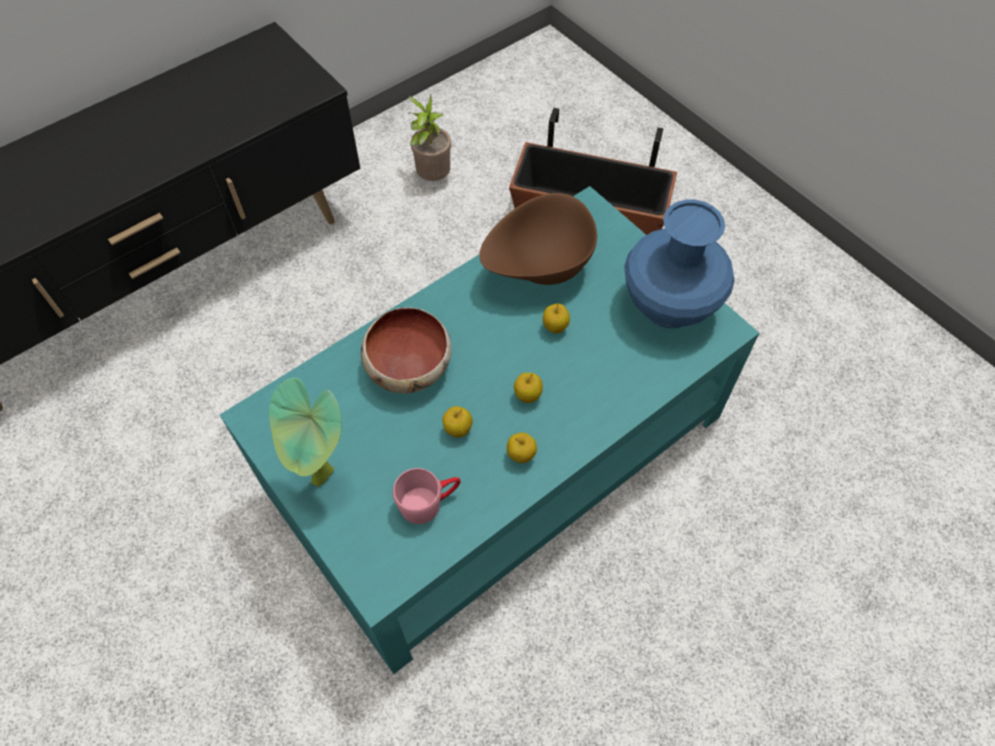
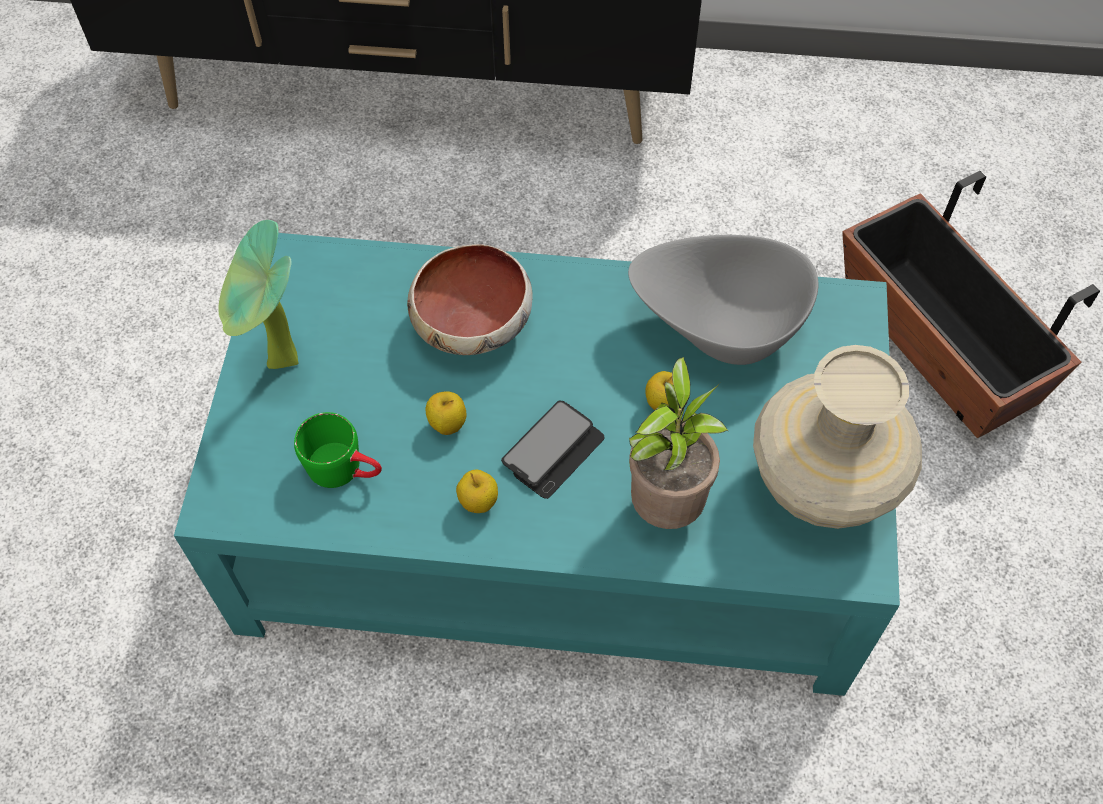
camera: 45 degrees right, 0 degrees up
pink mug [393,468,461,524] -> green mug [294,412,382,488]
potted plant [409,94,451,181] -> potted plant moved to [629,357,728,529]
brown bowl [479,193,597,285] -> grey bowl [628,235,818,365]
apple [514,373,543,403] -> phone [501,401,605,499]
blue vase [624,200,734,328] -> beige vase [753,345,922,529]

